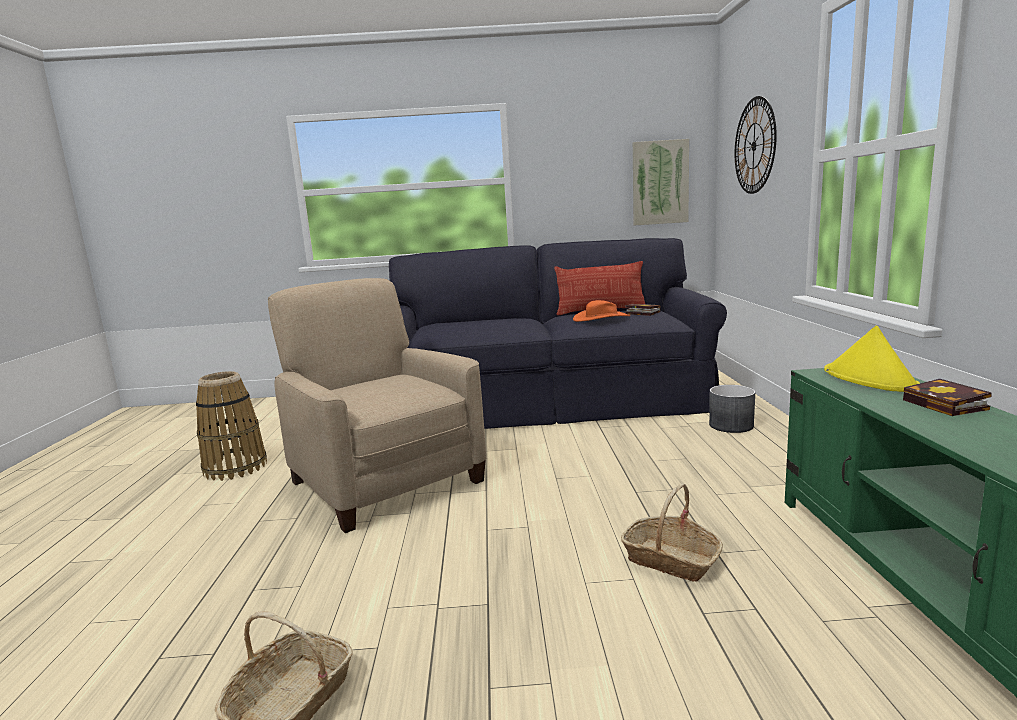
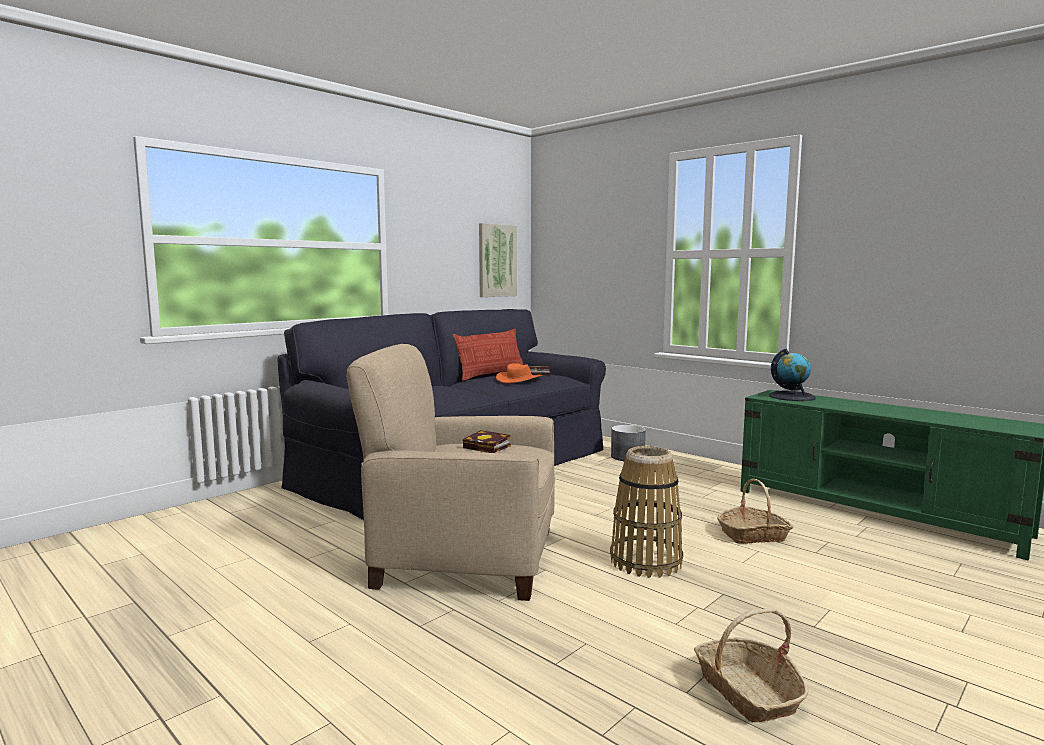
camera: 45 degrees left, 5 degrees down
basket [196,371,267,481] -> basket moved to [610,446,683,578]
wall clock [735,96,777,194] -> none
yellow hat [824,326,920,392] -> globe [769,349,816,401]
book [903,379,992,416] -> book moved to [463,430,510,453]

